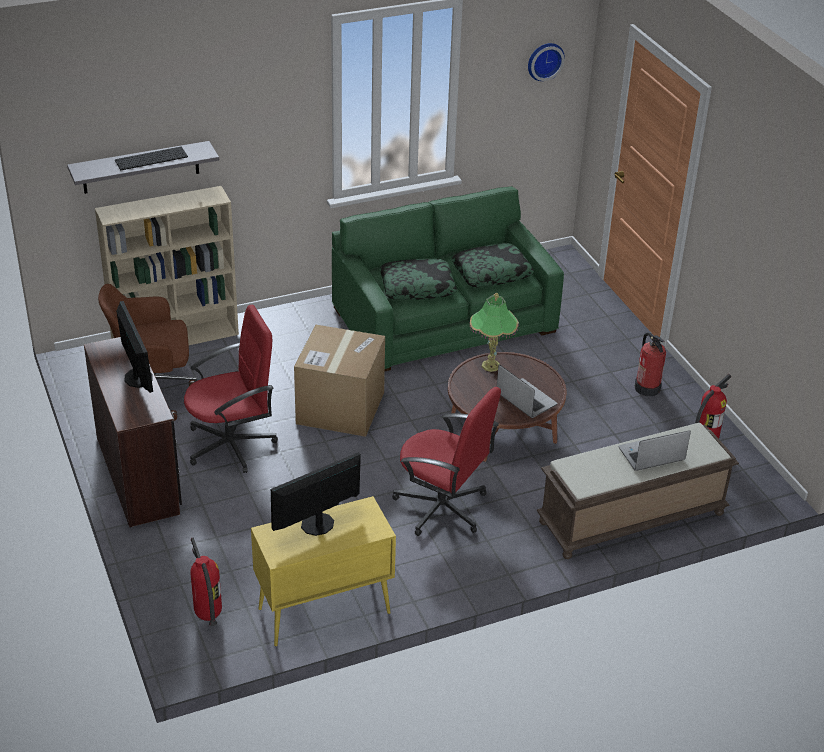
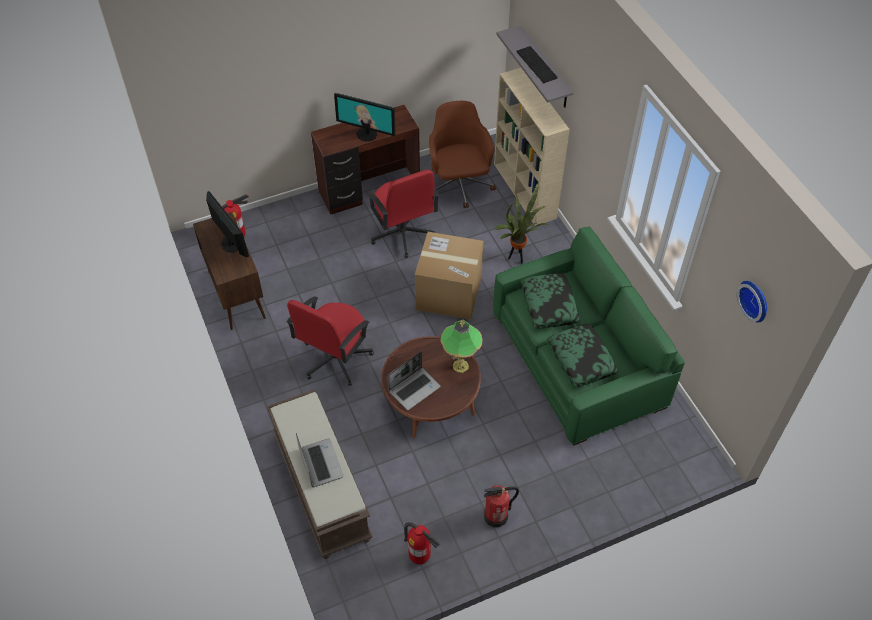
camera: 90 degrees right, 15 degrees up
monitor [116,301,153,393] -> monitor turned 45 degrees clockwise [334,93,395,141]
yellow cabinet [251,496,396,646] -> brown cabinet [193,212,266,330]
none -> potted plant [493,182,549,263]

